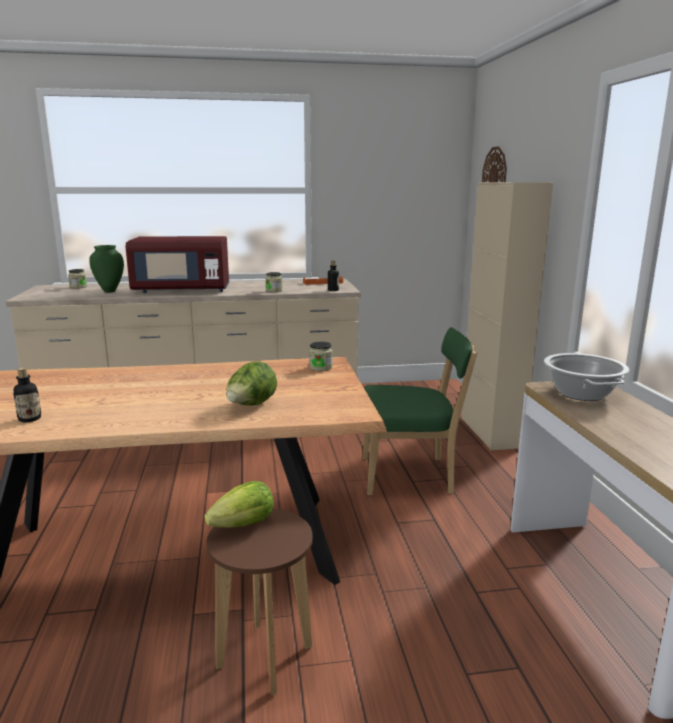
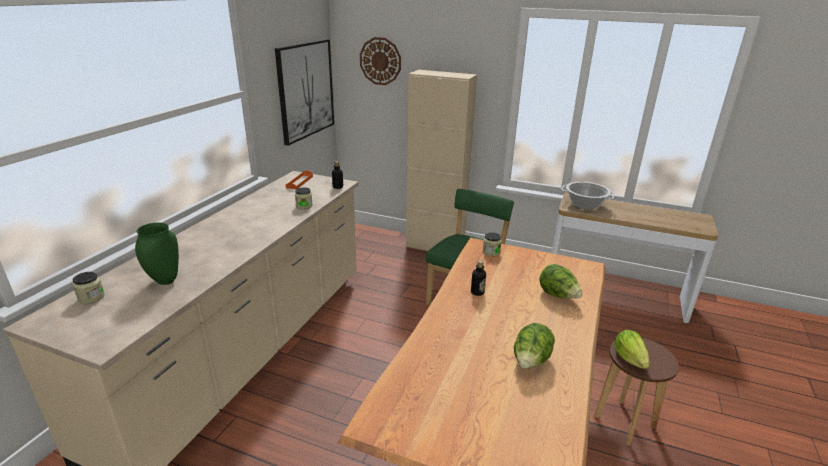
camera: 60 degrees left, 10 degrees up
bottle [13,368,41,422] -> bottle moved to [471,260,486,296]
red microwave [126,236,229,293] -> none
none -> picture [275,39,334,146]
none -> lettuce [514,323,555,369]

